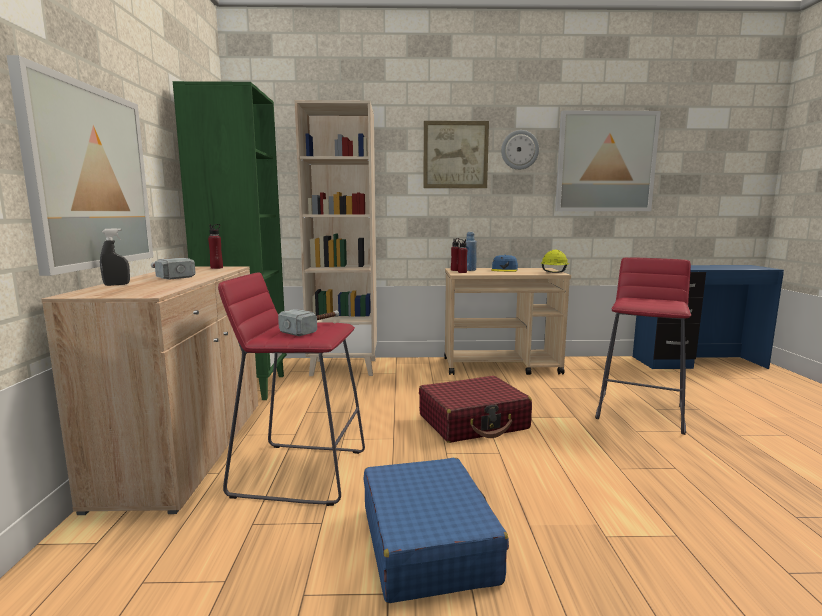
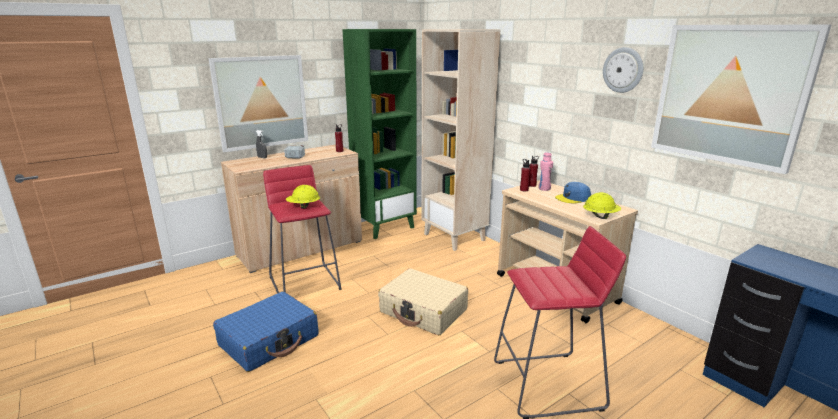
camera: 55 degrees right, 10 degrees up
hammer [278,309,339,336] -> yellow hard hat [286,185,320,209]
red suitcase [419,376,532,443] -> beige suitcase [378,268,468,335]
picture [423,121,489,188] -> none
blue bottle [466,232,477,271] -> pink bottle [538,152,553,191]

